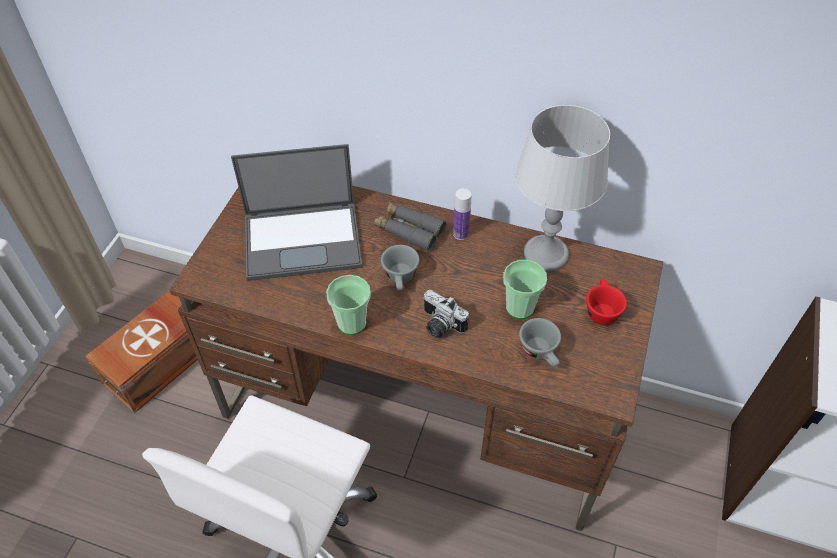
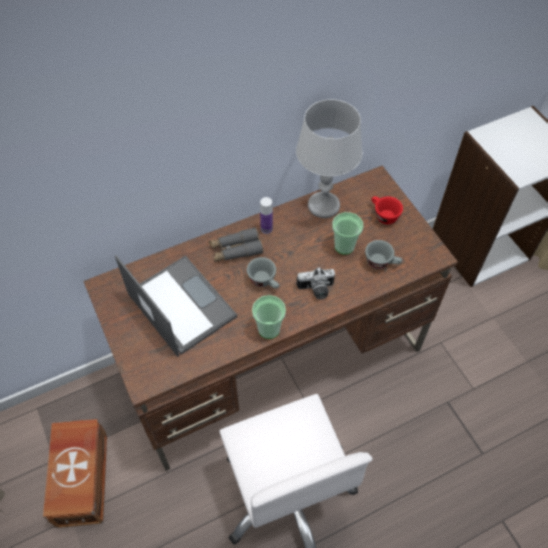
camera: 45 degrees left, 5 degrees up
laptop [231,144,362,281] -> laptop turned 75 degrees counterclockwise [115,255,237,357]

